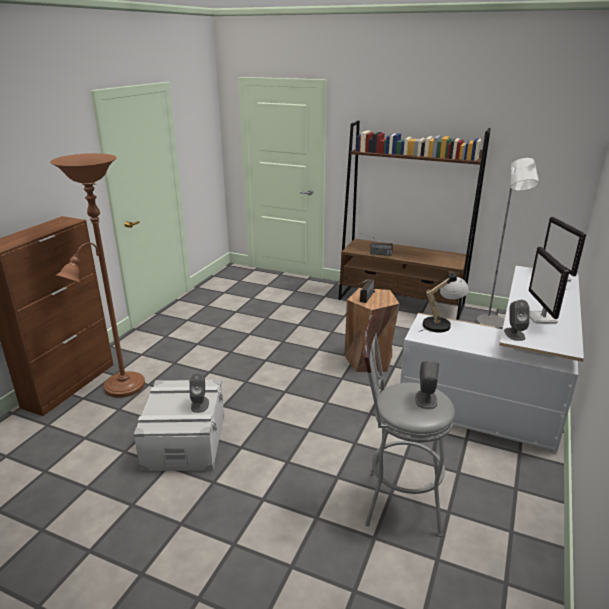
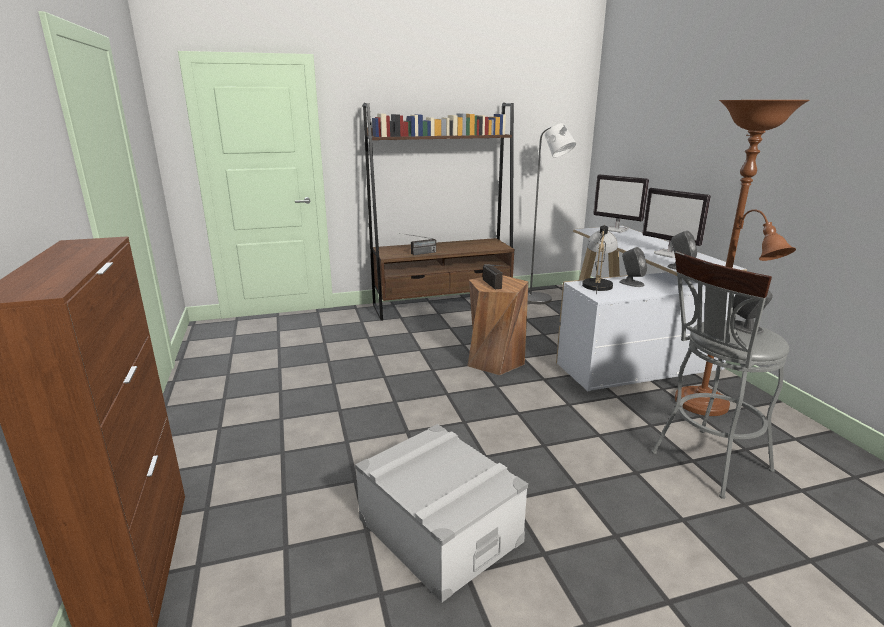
camera: 40 degrees left, 5 degrees down
brown floor lamp [50,153,145,398] -> brown floor lamp moved to [675,100,810,416]
grey speaker [189,373,209,413] -> grey speaker moved to [619,247,647,287]

